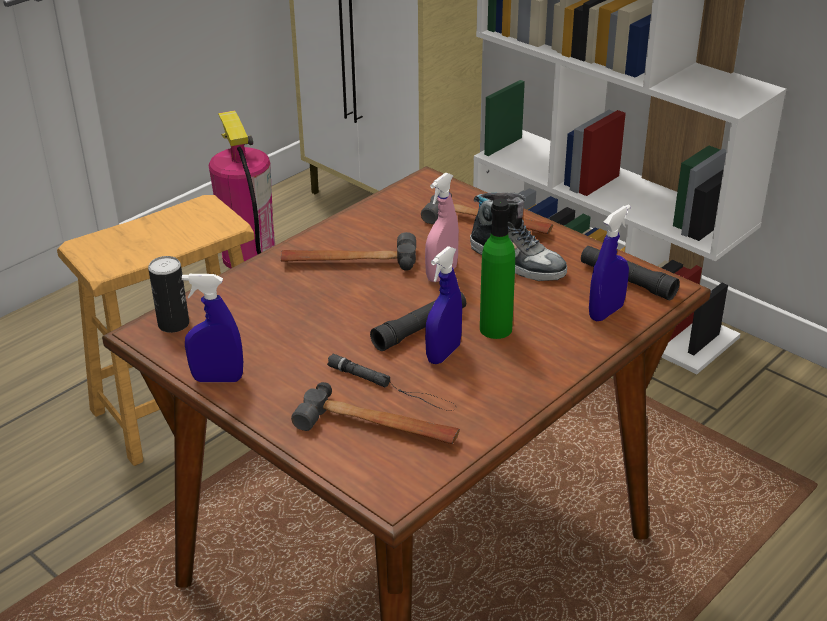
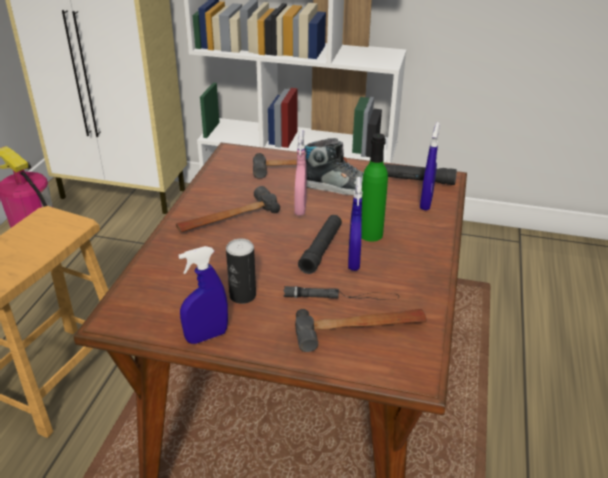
camera: 30 degrees left, 0 degrees up
can [148,256,189,333] -> can moved to [226,239,256,304]

